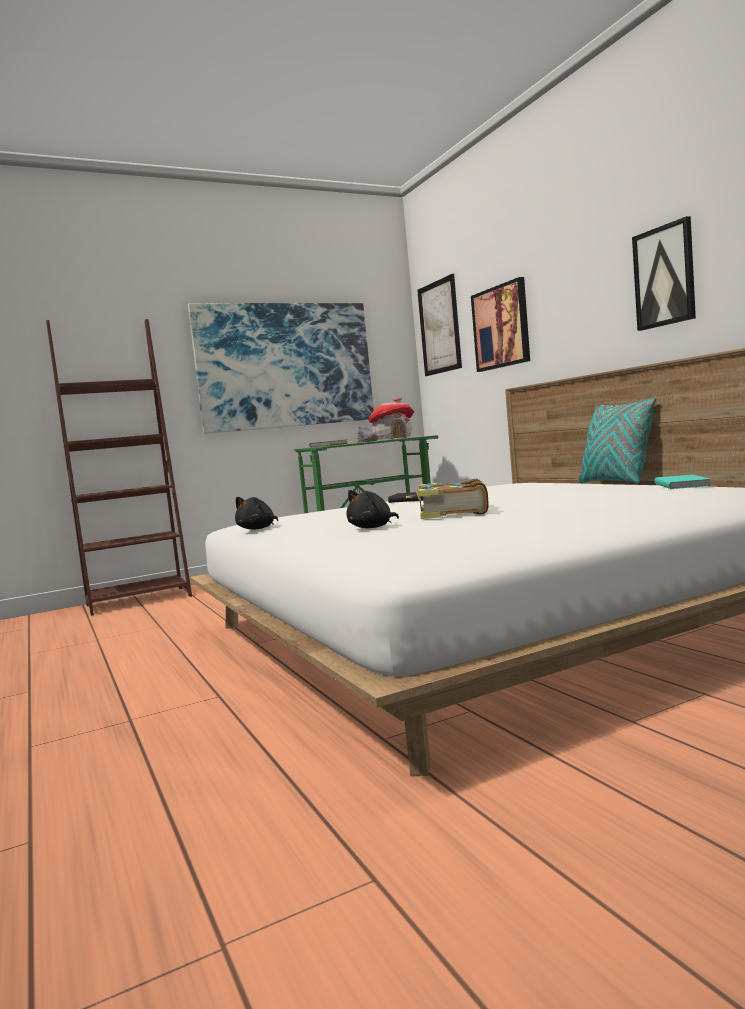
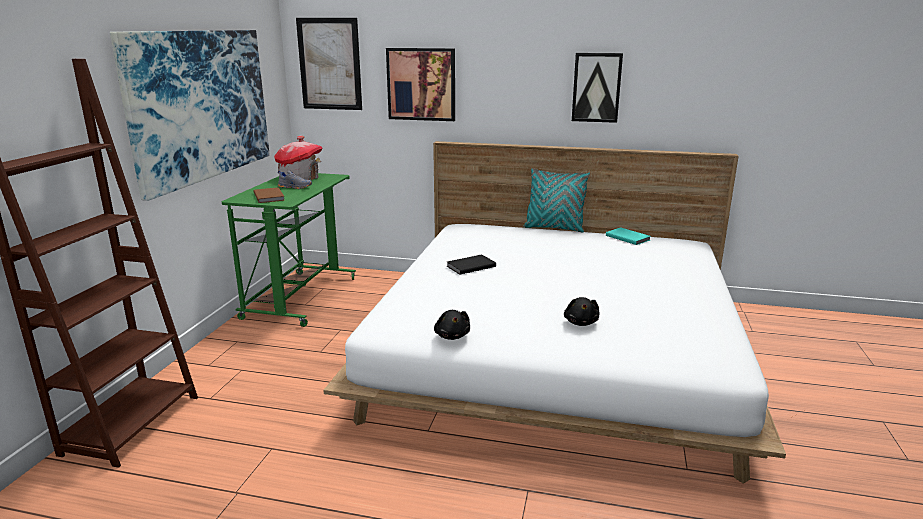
camera: 50 degrees left, 15 degrees up
book [406,479,489,519] -> none

